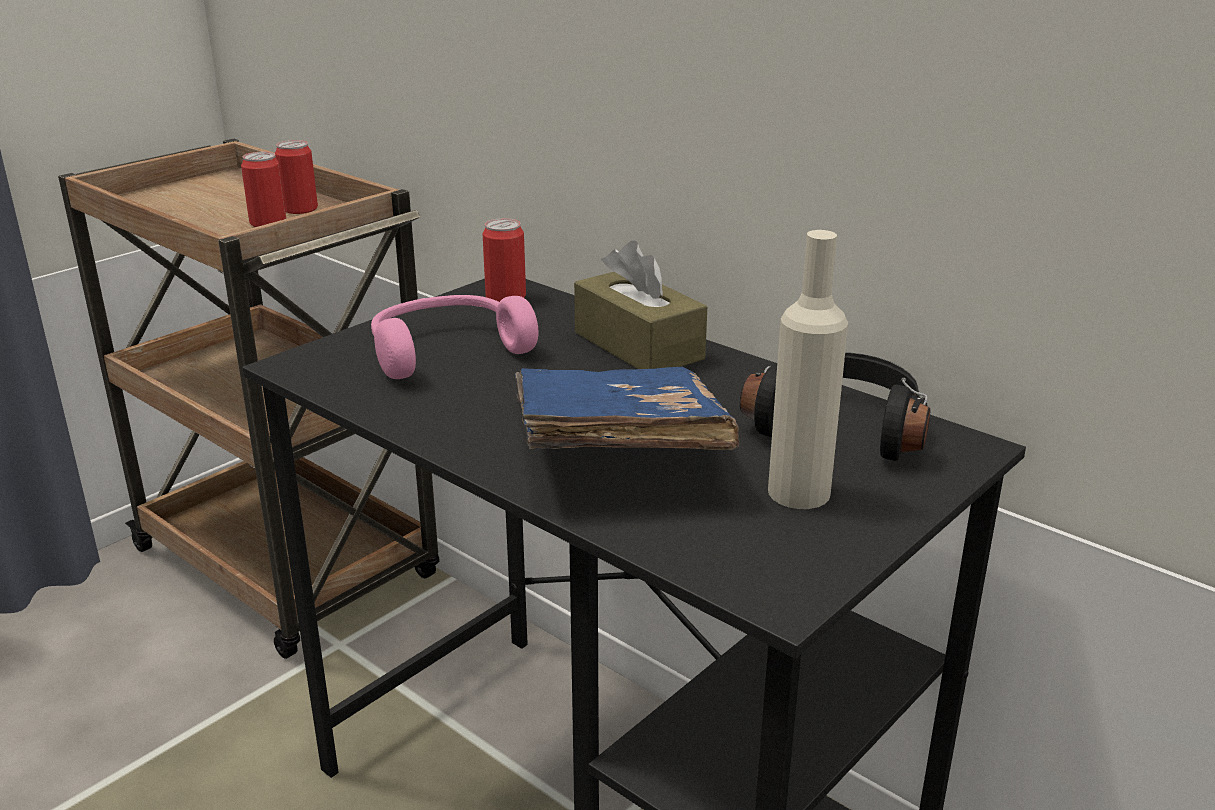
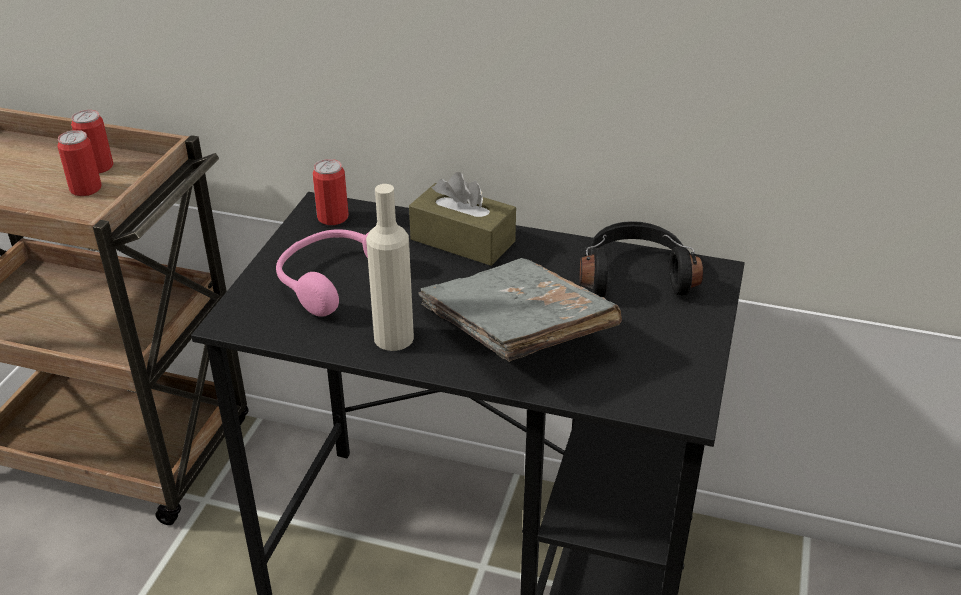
camera: 25 degrees left, 10 degrees up
blue book [515,367,739,450] -> grey book [418,258,622,362]
beige bottle [768,230,848,509] -> beige bottle moved to [366,184,414,351]

